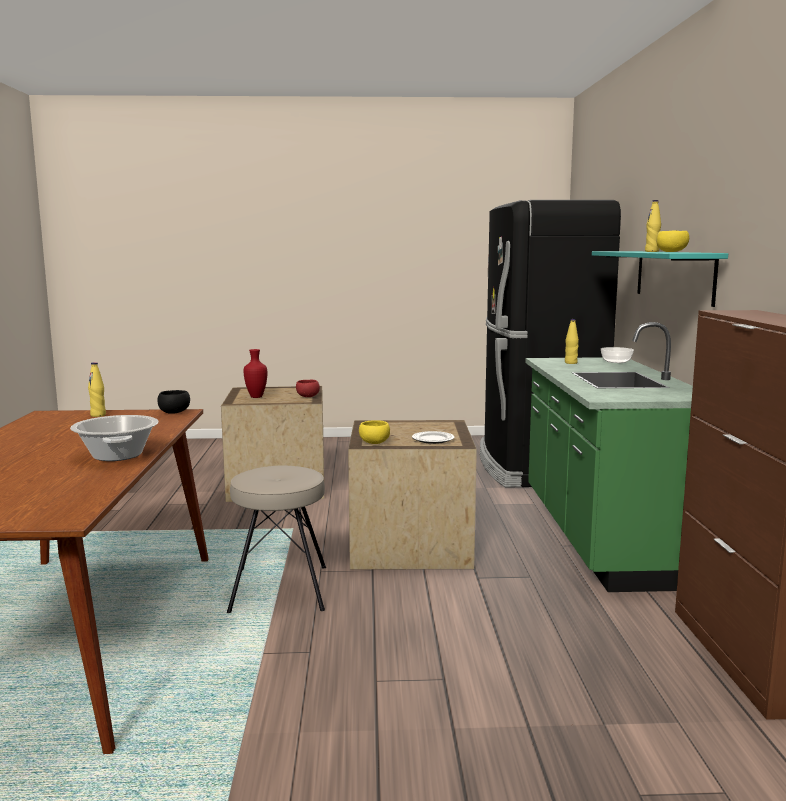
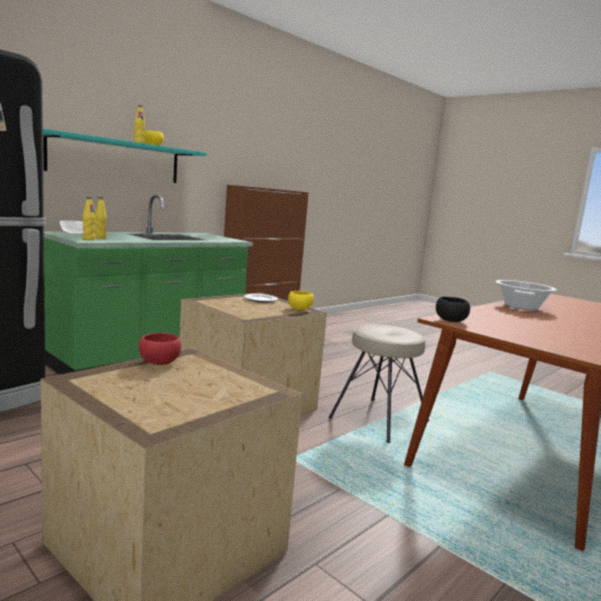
camera: 135 degrees left, 0 degrees up
yellow bottle [88,362,106,417] -> yellow bottle moved to [83,197,95,240]
red vase [243,349,268,398] -> none

